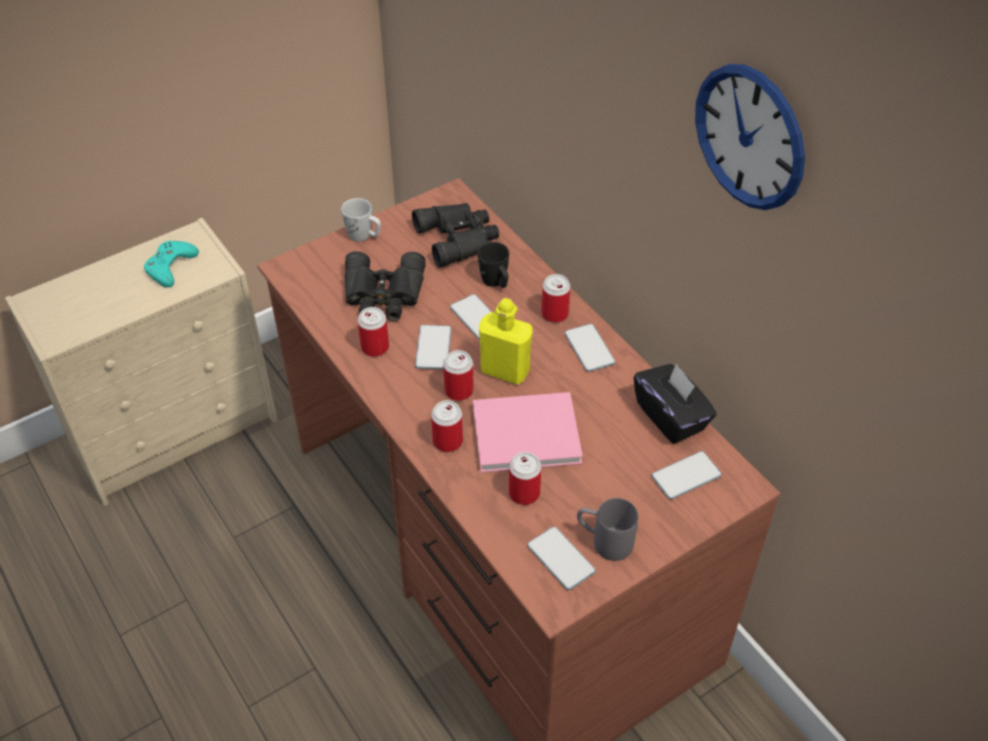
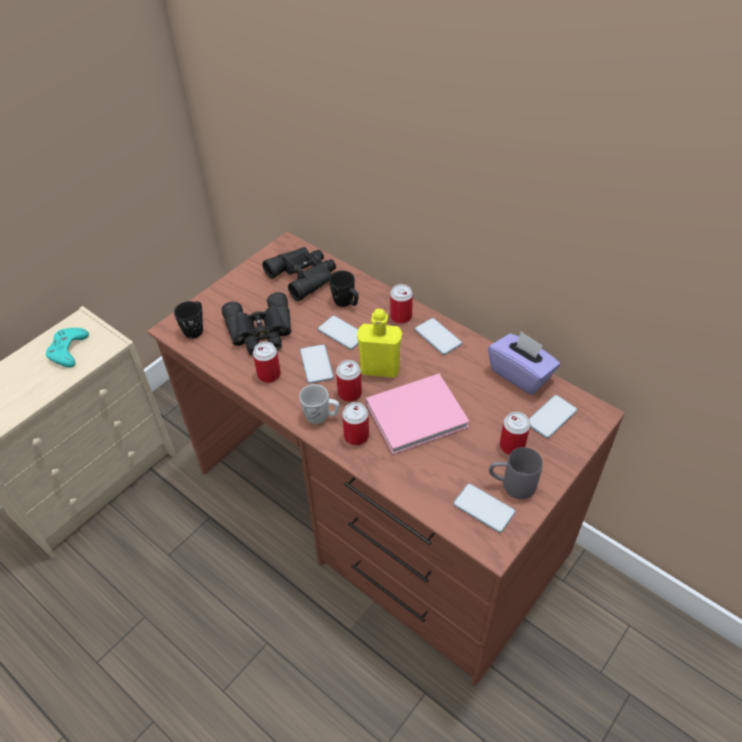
camera: 15 degrees left, 0 degrees up
white mug [341,198,381,242] -> white mug moved to [299,384,339,424]
can [509,452,541,505] -> can moved to [500,412,530,455]
black tissue box [634,363,717,444] -> purple tissue box [488,331,560,395]
wall clock [695,64,805,210] -> none
none -> black mug [174,301,203,338]

